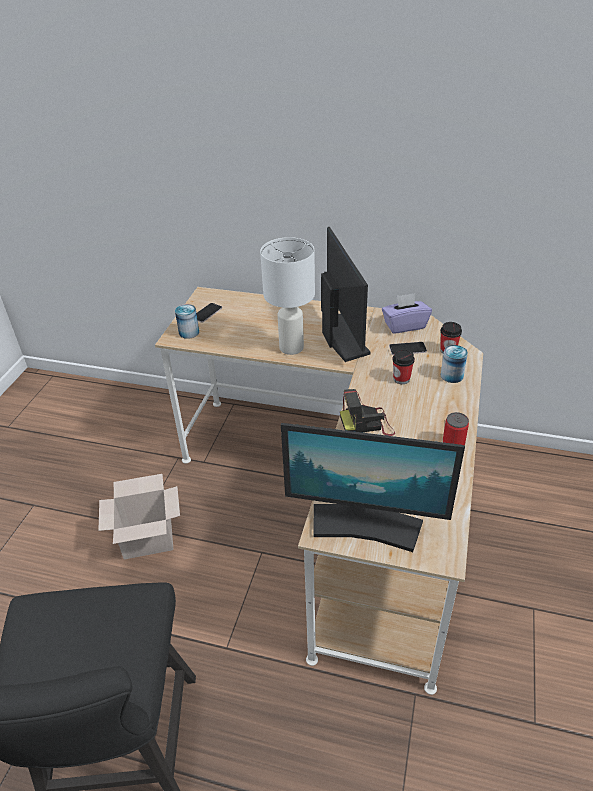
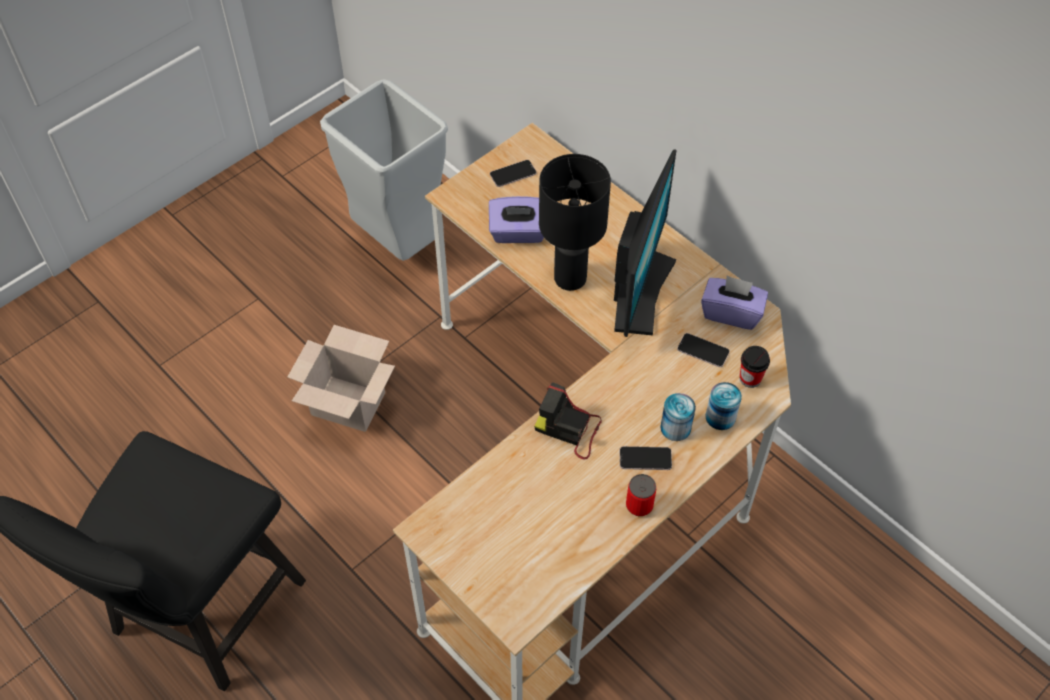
camera: 30 degrees right, 15 degrees up
can [175,304,199,339] -> can moved to [660,393,696,441]
white table lamp [260,237,315,355] -> black table lamp [539,154,611,291]
monitor [281,423,465,552] -> none
cup [392,349,415,384] -> none
none -> grey trash can [320,79,448,261]
none -> purple tissue box [489,196,544,243]
none -> phone [620,446,672,470]

